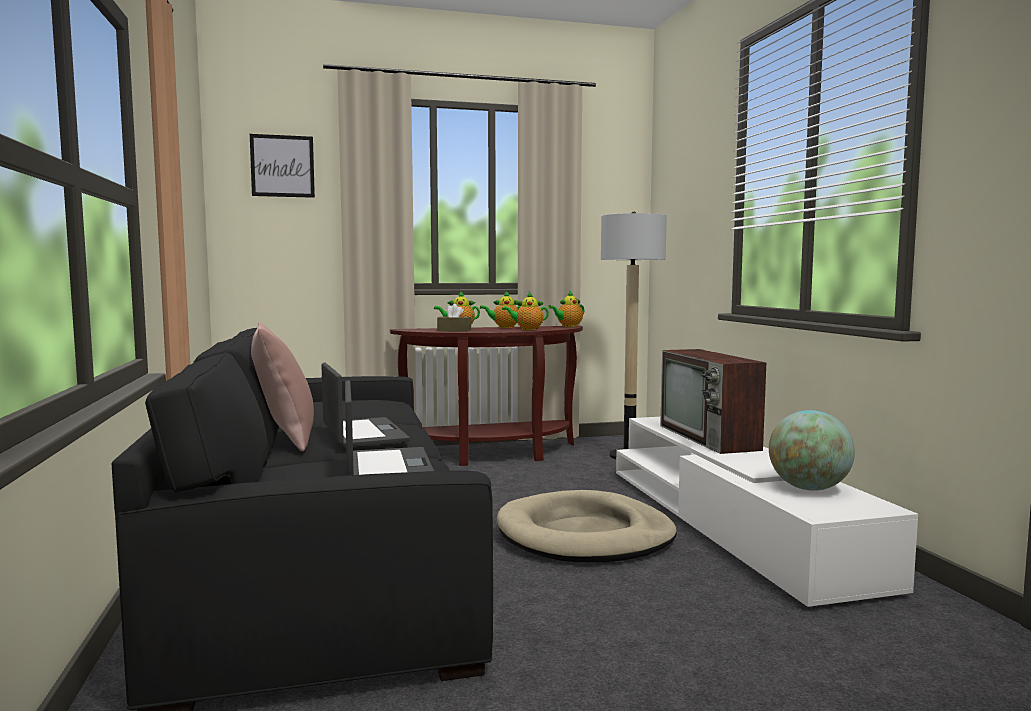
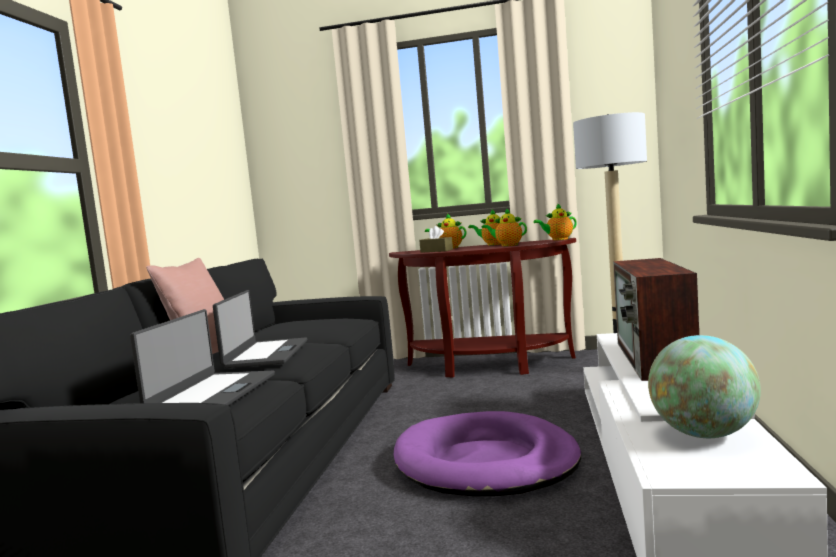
camera: 25 degrees right, 0 degrees up
picture [250,134,315,198] -> none
beige dog bed [497,490,677,562] -> purple dog bed [394,411,581,497]

